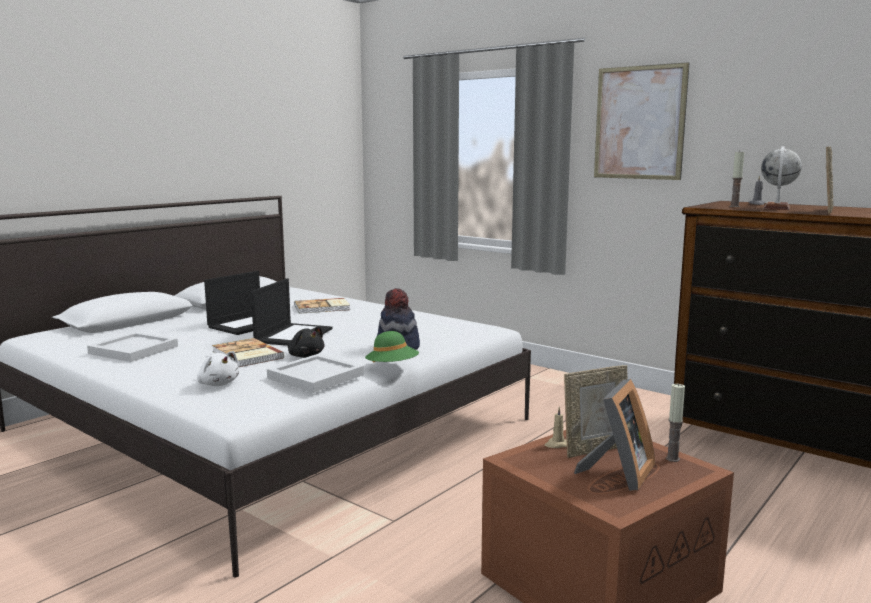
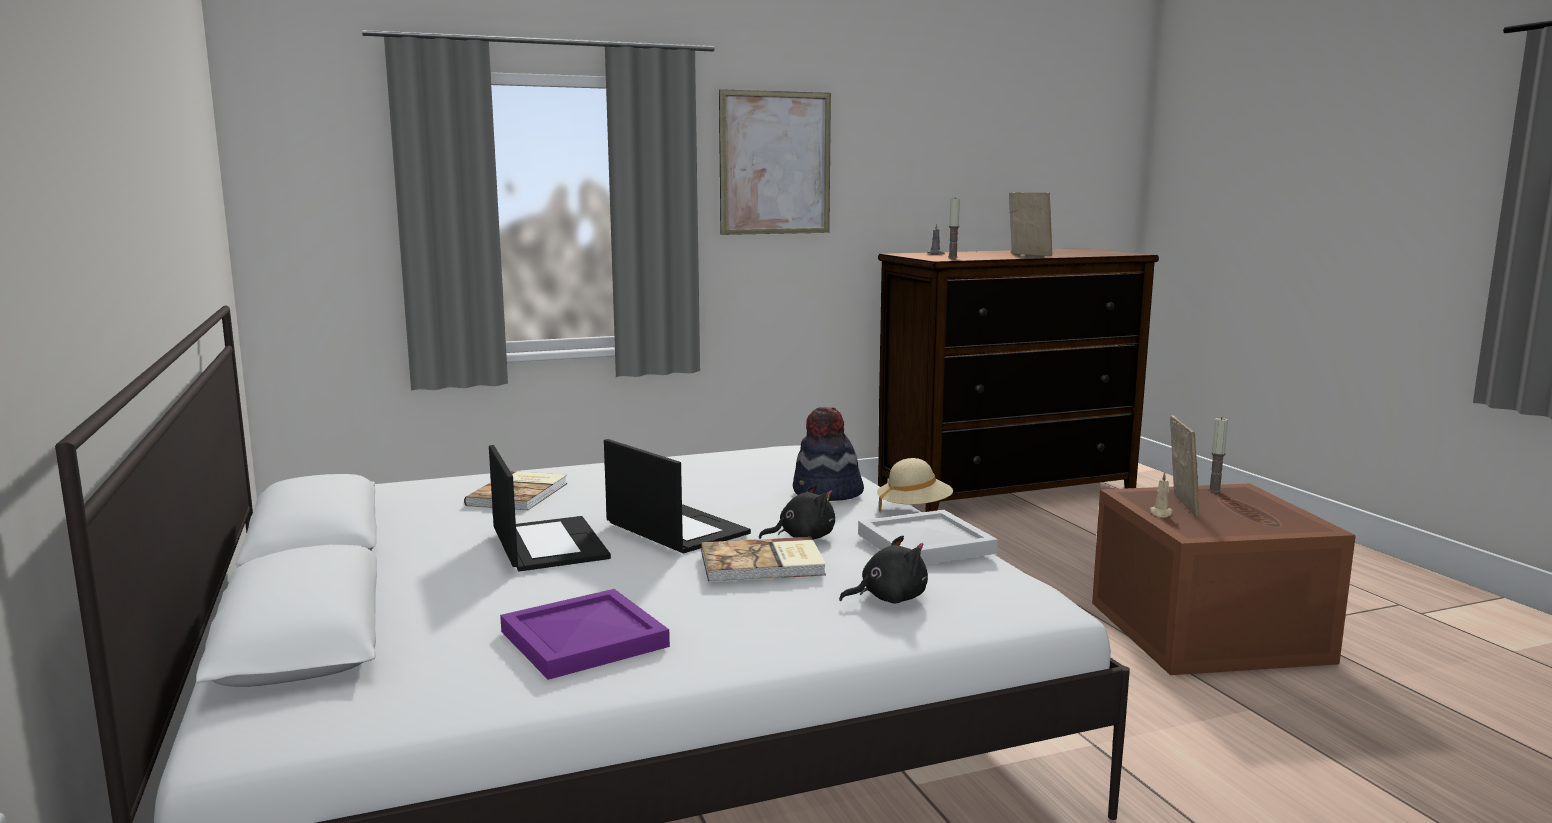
camera: 60 degrees left, 0 degrees up
white tray [87,332,178,362] -> purple tray [500,589,670,680]
white plush toy [197,351,239,386] -> black plush toy [839,535,928,603]
green hat [365,331,419,363] -> beige hat [877,458,953,512]
picture frame [574,379,655,491] -> none
globe [761,146,802,210] -> none

